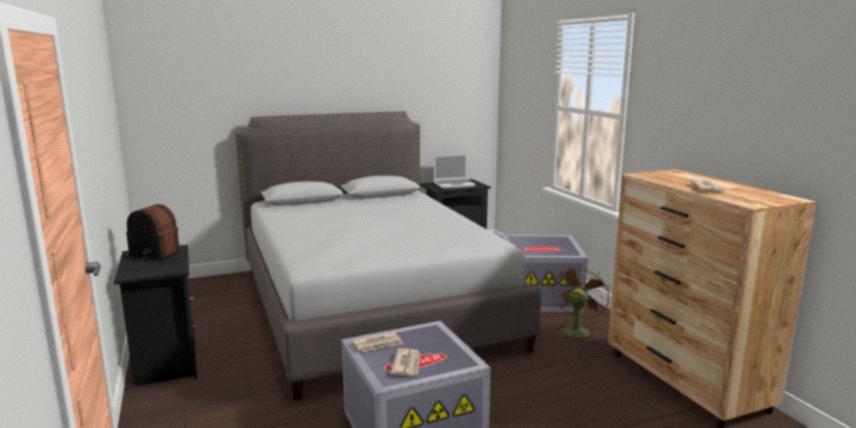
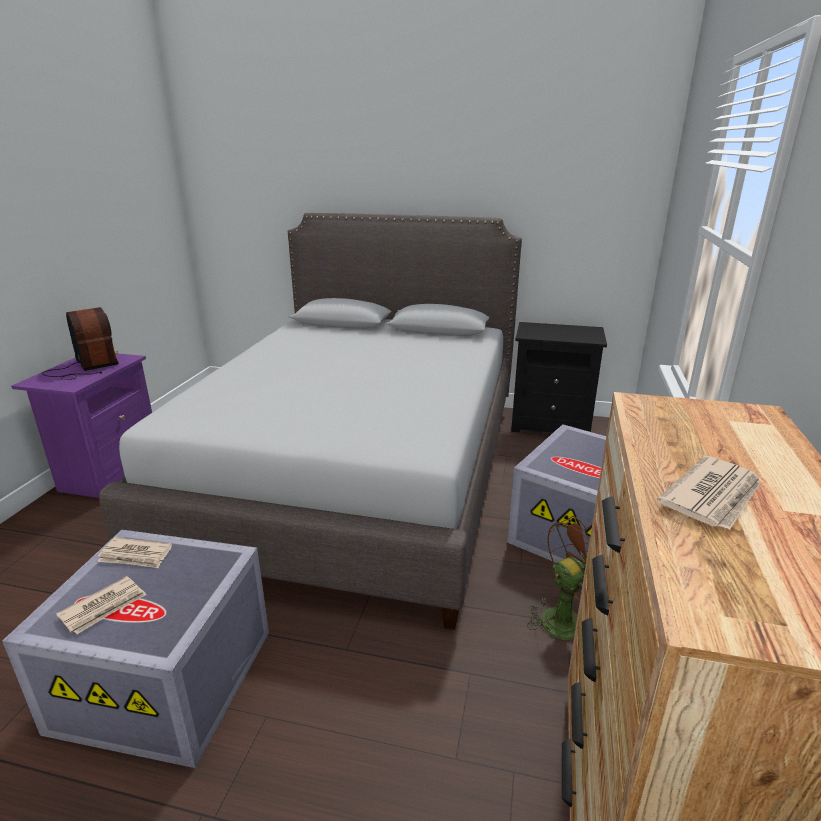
camera: 35 degrees right, 10 degrees up
black nightstand [114,245,197,386] -> purple nightstand [11,354,152,498]
laptop [434,154,476,189] -> none

